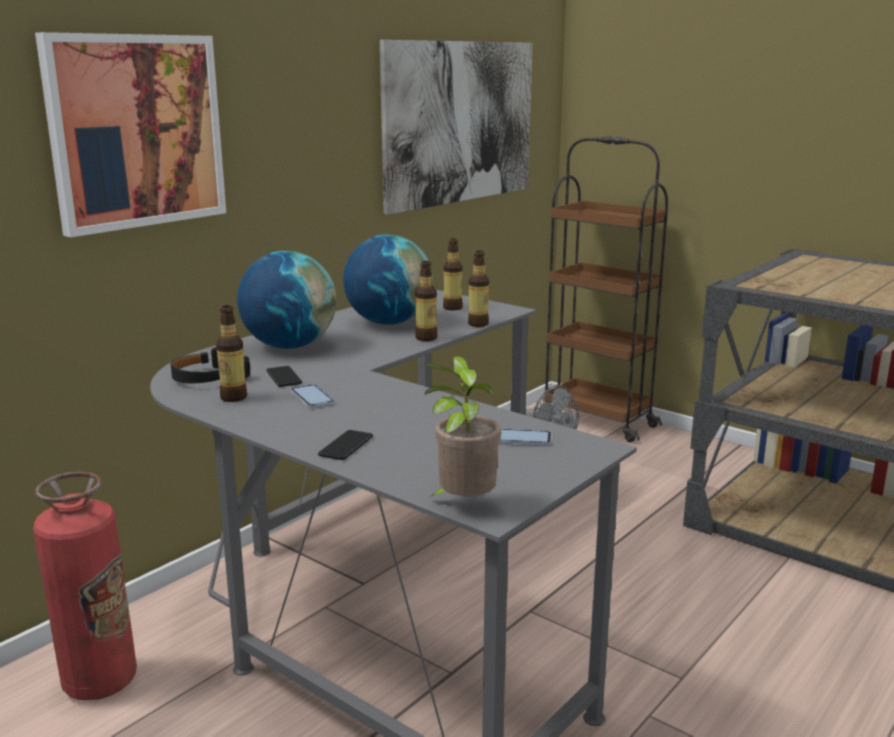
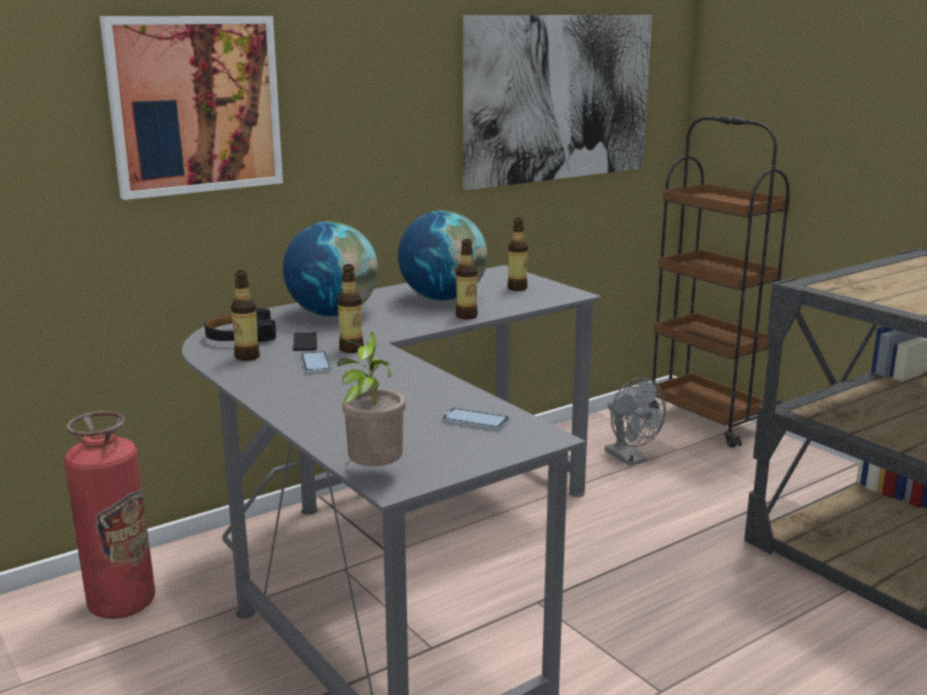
camera: 15 degrees right, 0 degrees up
phone [318,430,373,460] -> none
bottle [468,251,489,327] -> bottle moved to [338,264,364,353]

